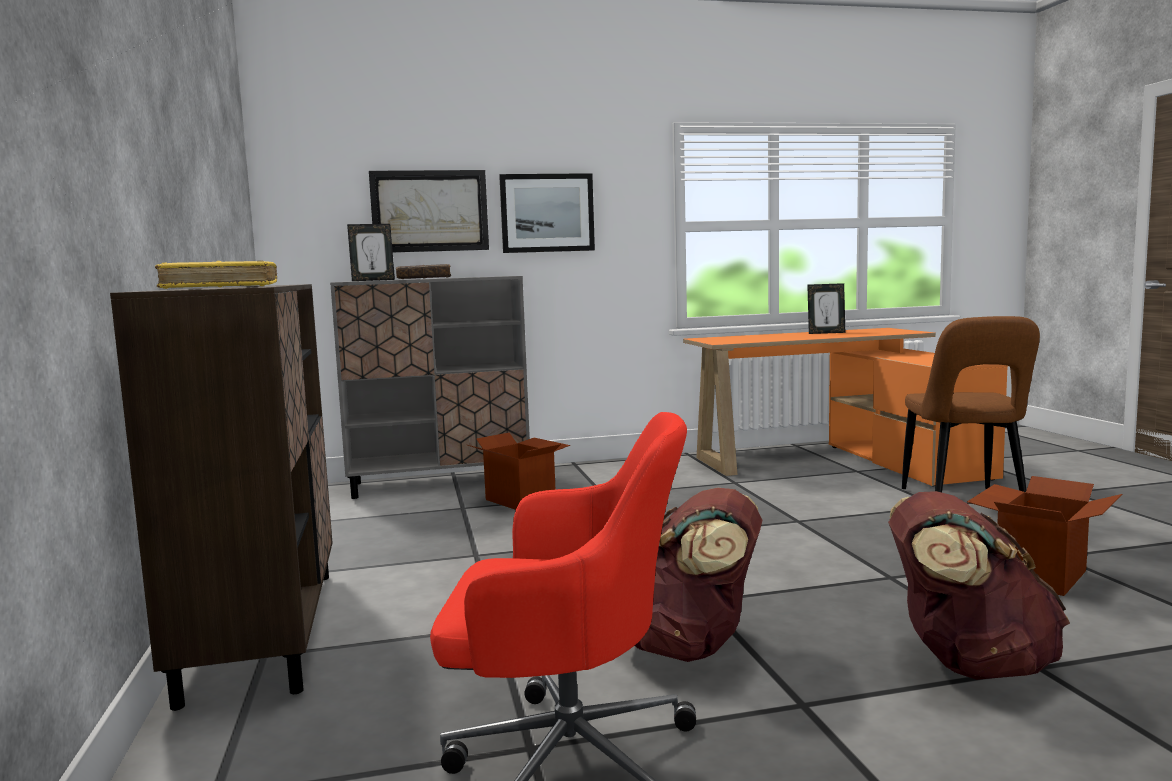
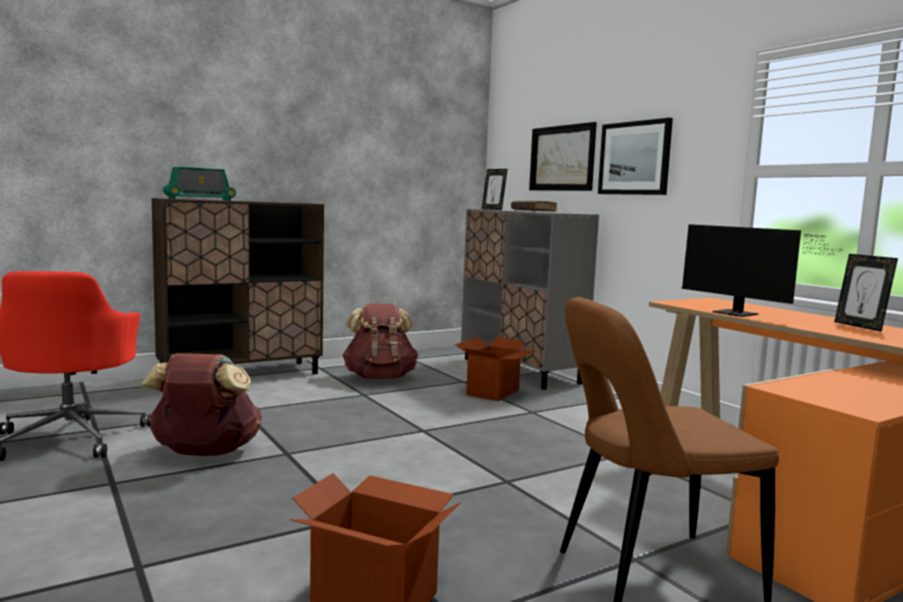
camera: 70 degrees right, 0 degrees up
yellow book [155,260,277,289] -> radio [163,167,236,201]
brown backpack [888,491,1070,680] -> brown backpack moved to [343,304,418,379]
none -> monitor [682,224,843,317]

